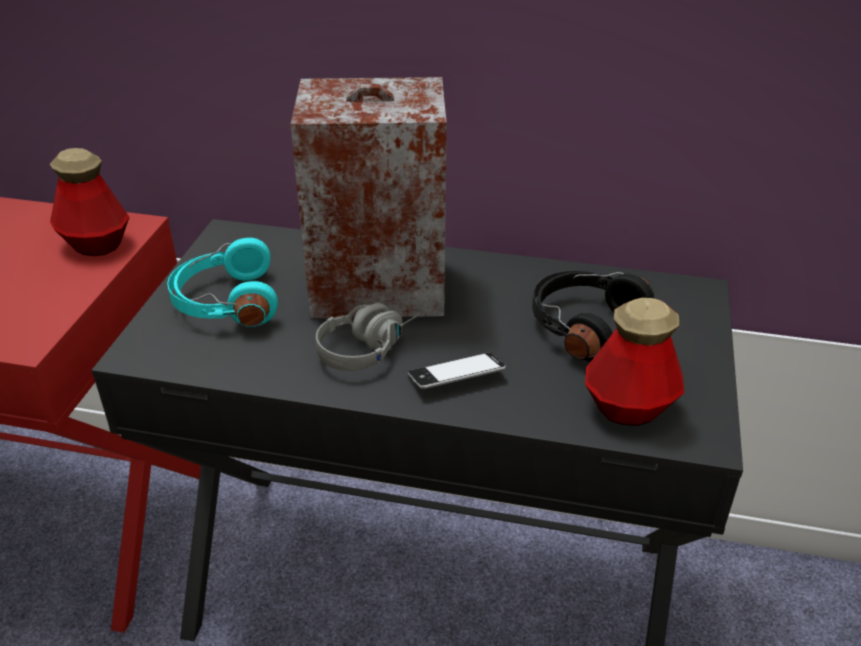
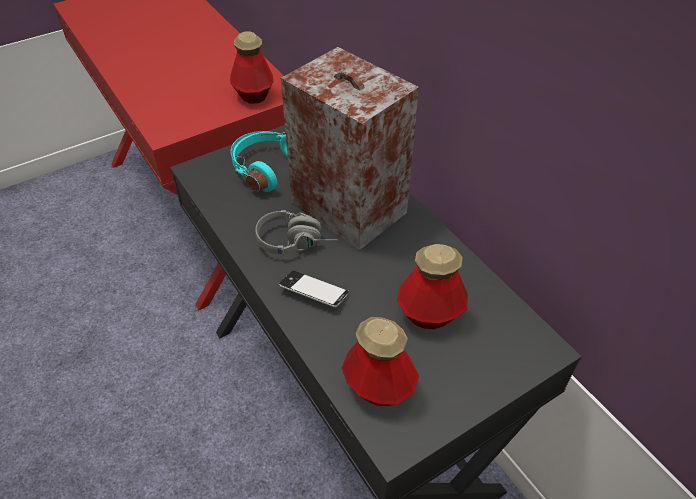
camera: 45 degrees right, 10 degrees up
black headphones [532,270,654,362] -> bottle [397,244,468,329]

